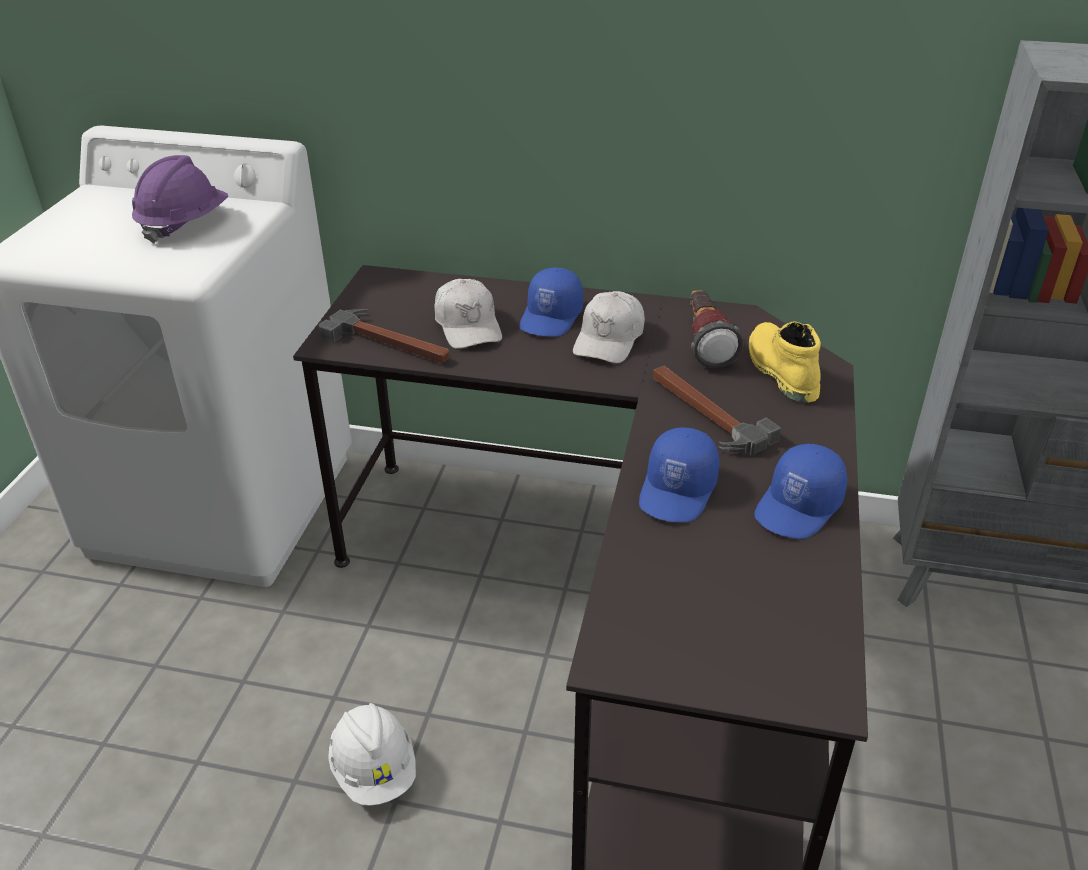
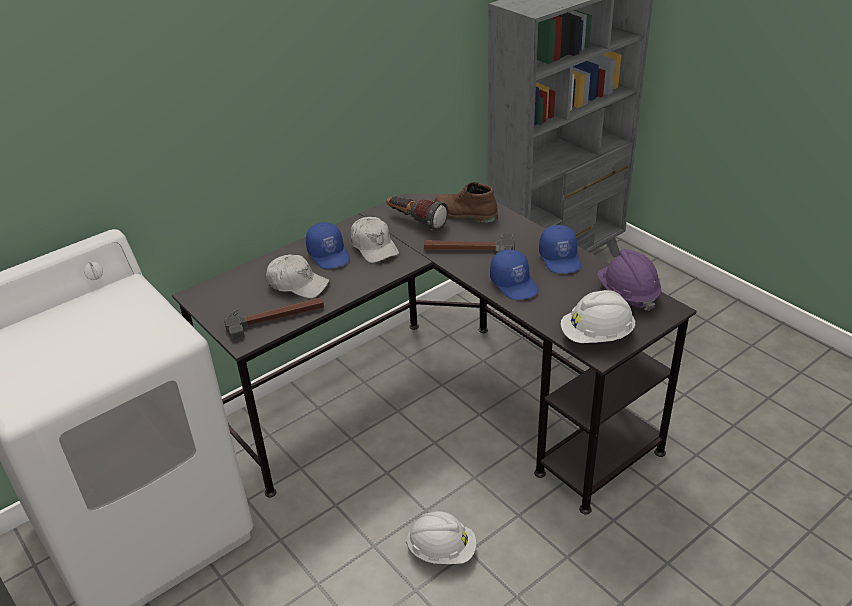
camera: 50 degrees left, 0 degrees up
purple hard hat [132,155,228,244] -> purple hard hat moved to [597,249,661,311]
yellow boot [749,321,821,402] -> brown boot [433,182,498,223]
none -> white hard hat [561,290,635,343]

